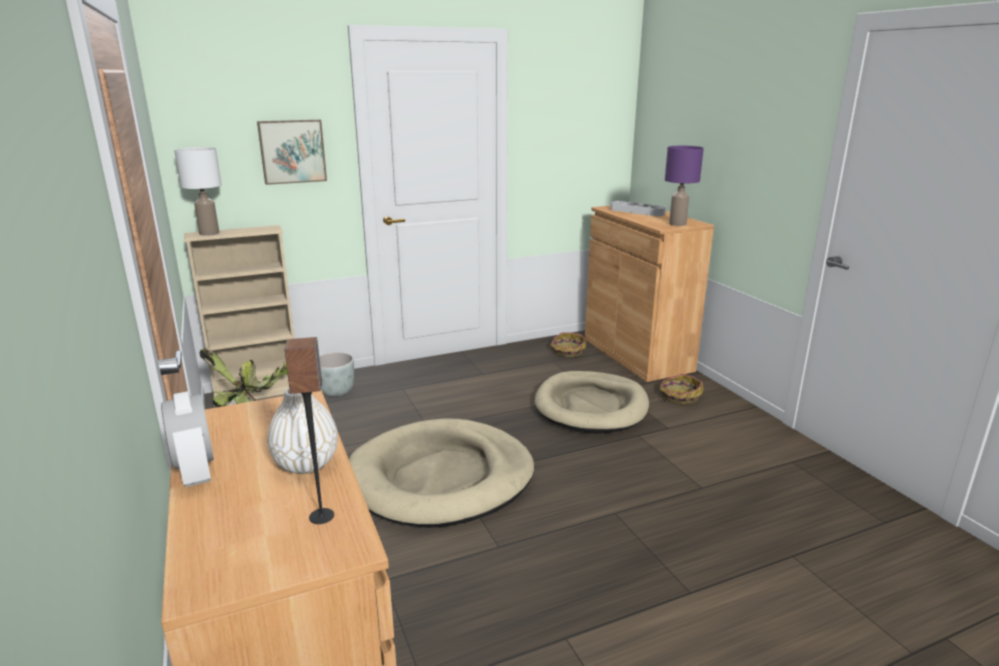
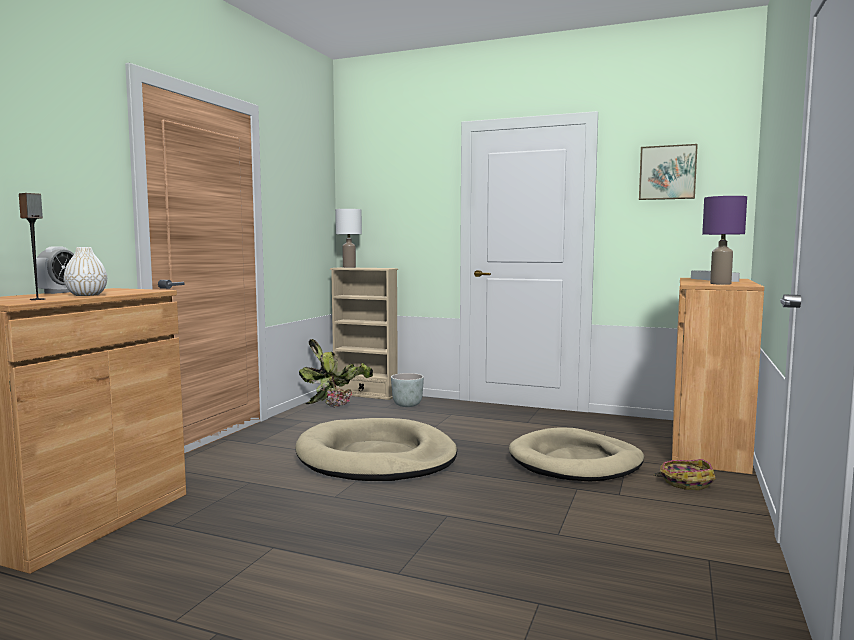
camera: 45 degrees right, 15 degrees down
picture [257,120,327,185] -> picture moved to [639,144,698,200]
basket [550,332,587,357] -> none

